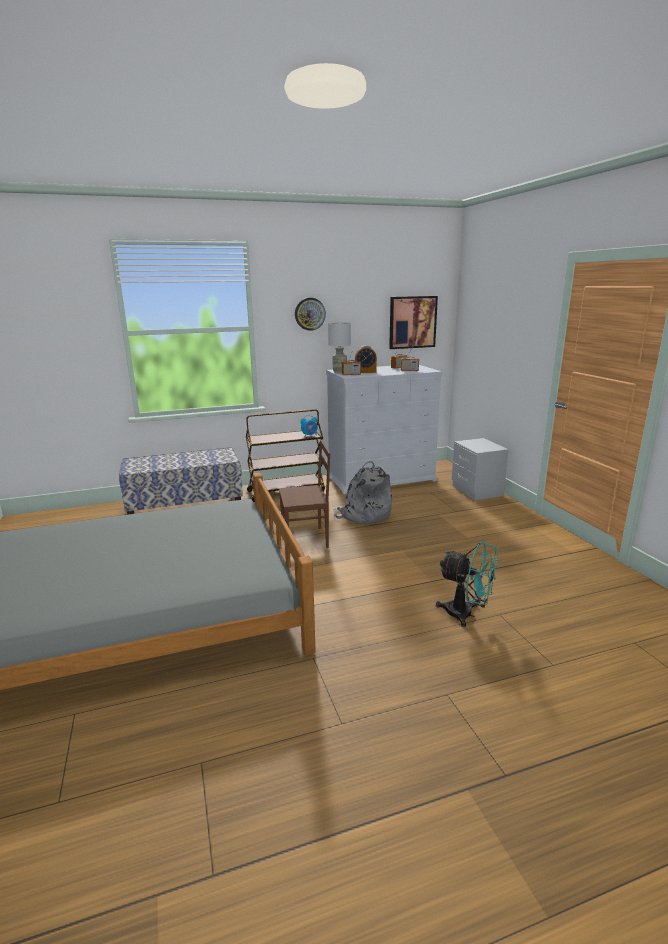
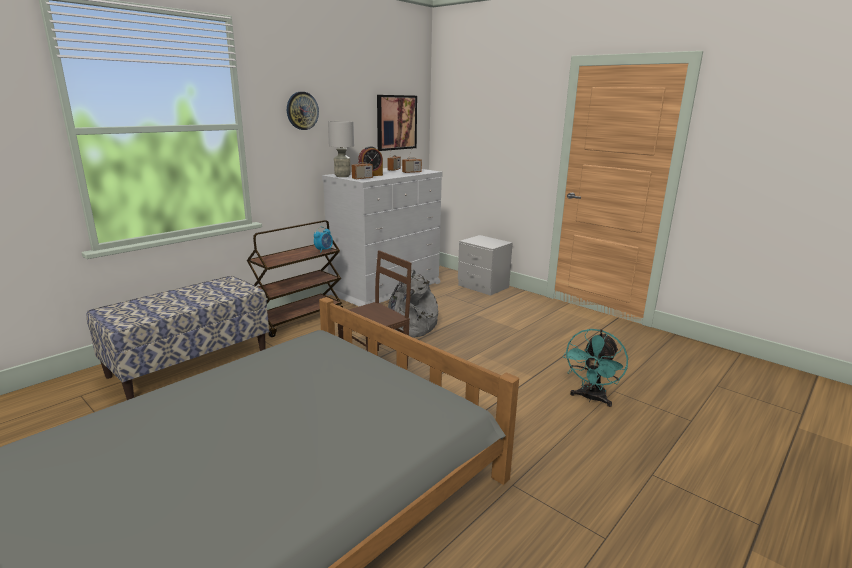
camera: 30 degrees left, 0 degrees up
turquoise fan [436,541,499,627] -> turquoise fan turned 120 degrees clockwise [563,329,628,407]

